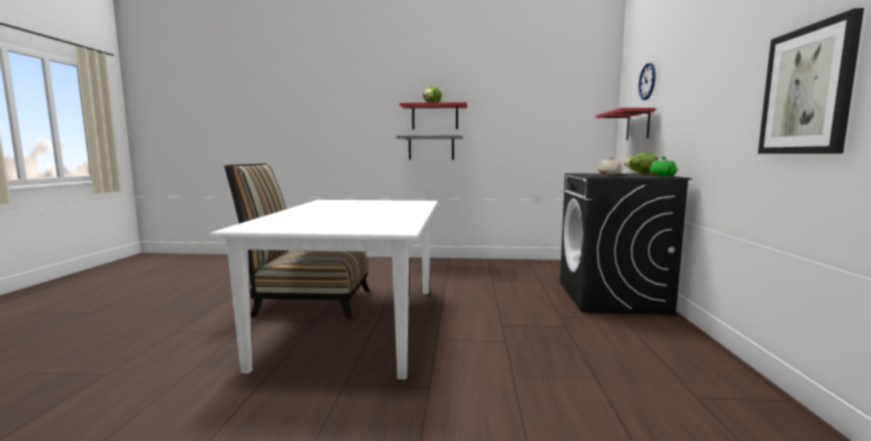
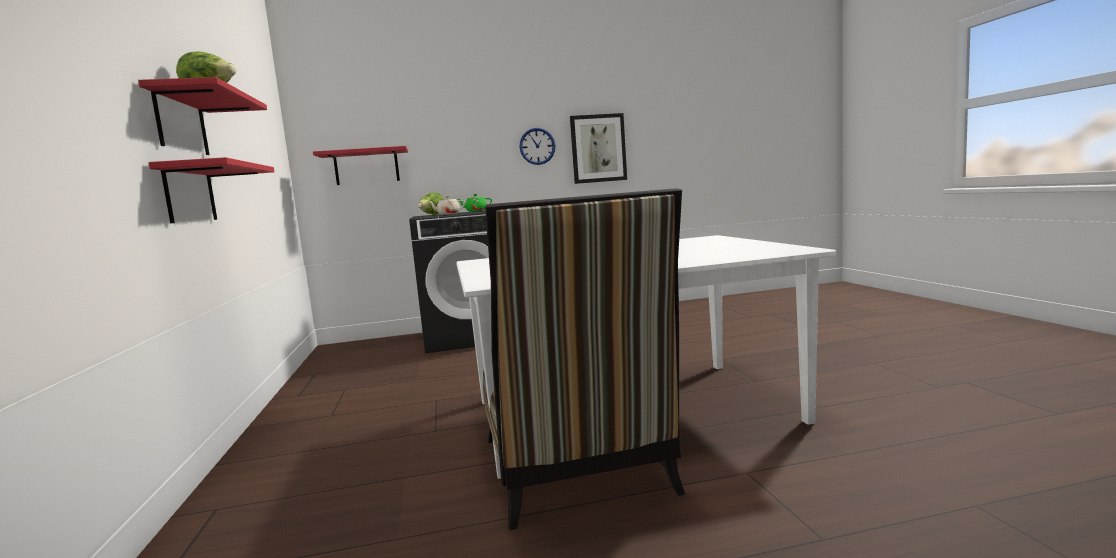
camera: 105 degrees left, 0 degrees up
grey shelf [396,135,463,160] -> red shelf [148,157,275,223]
wall clock [639,63,655,100] -> wall clock moved to [519,128,555,165]

